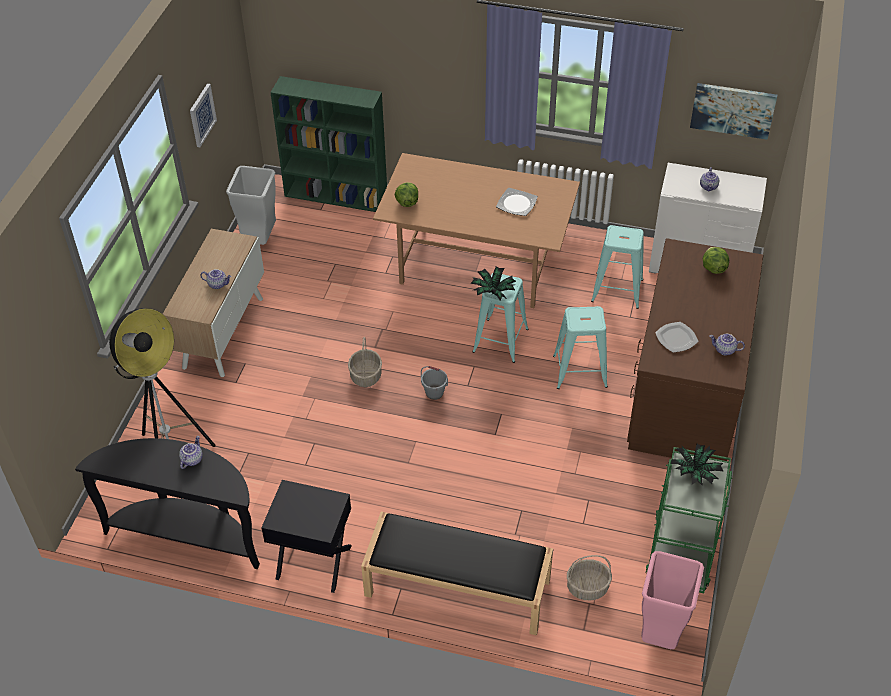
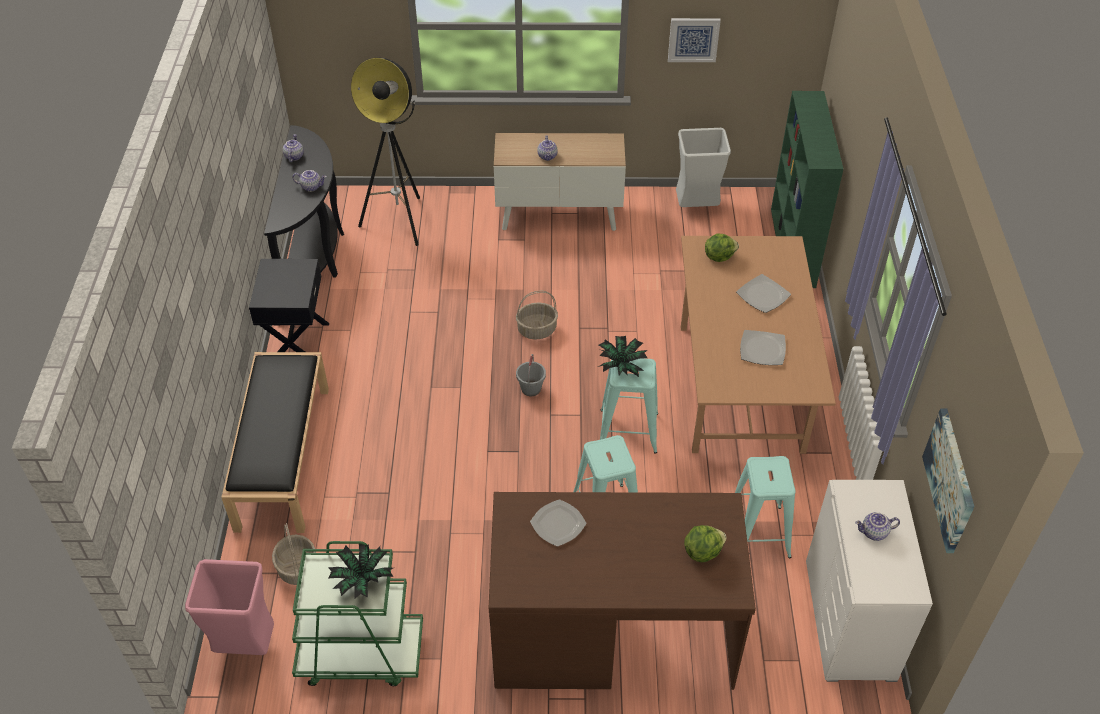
camera: 75 degrees right, 0 degrees up
teapot [709,334,745,356] -> teapot moved to [283,134,304,162]
none -> plate [736,274,791,313]

